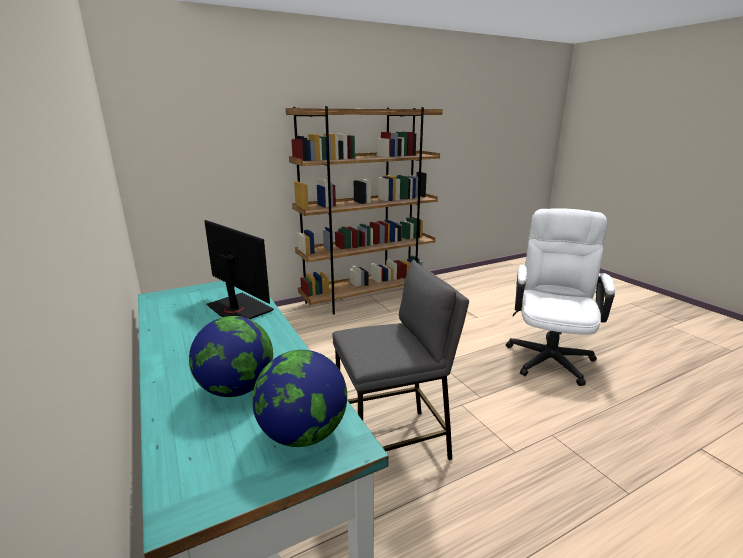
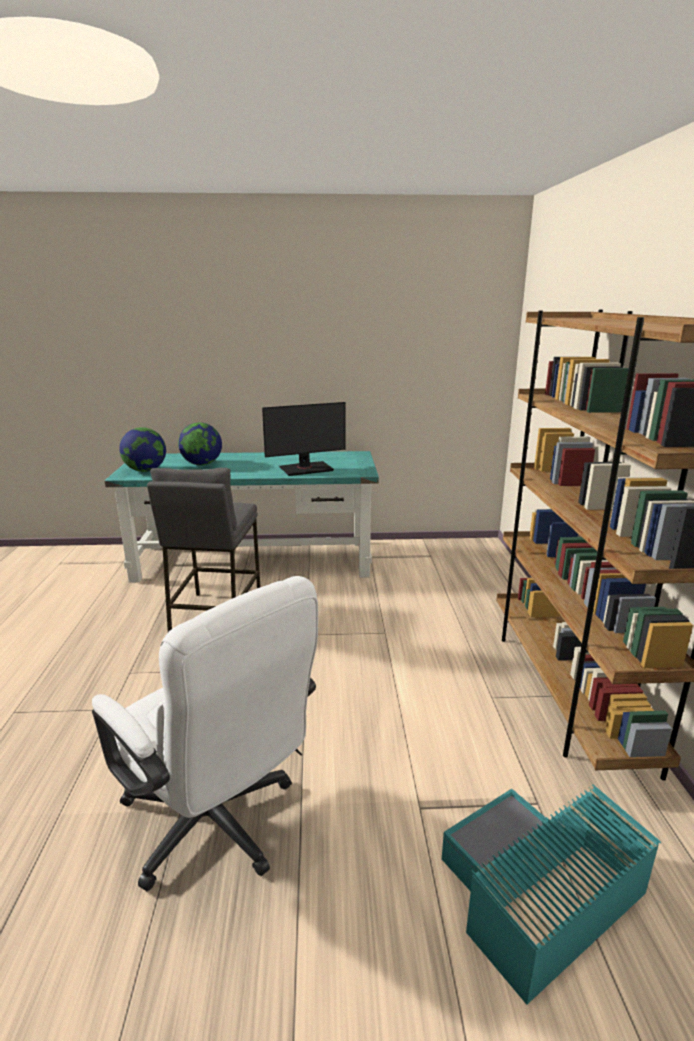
camera: 115 degrees right, 0 degrees up
none -> turquoise storage box [442,784,661,1005]

